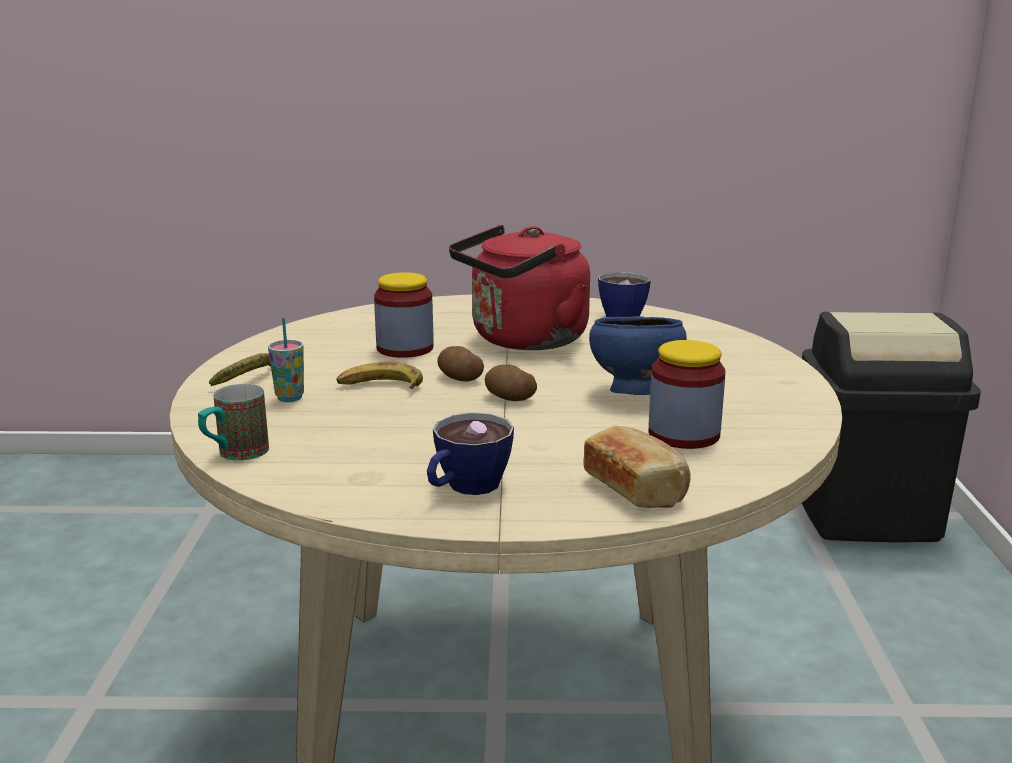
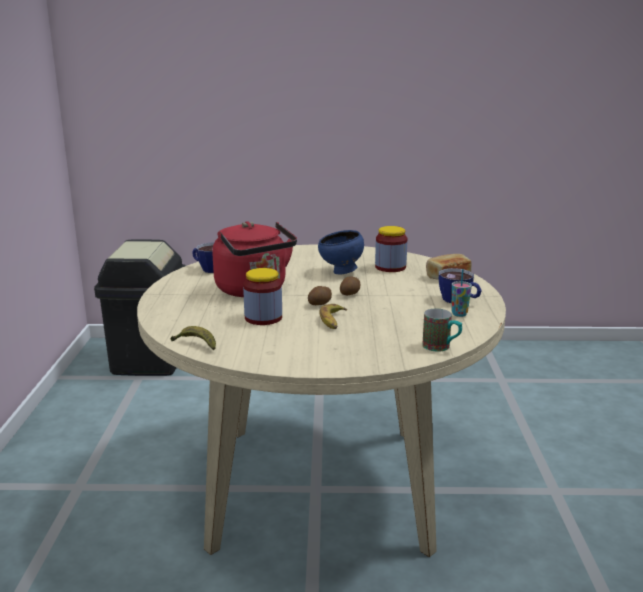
camera: 90 degrees left, 0 degrees up
banana [209,353,271,386] -> banana moved to [171,326,216,350]
cup [268,318,304,402] -> cup moved to [452,269,472,317]

